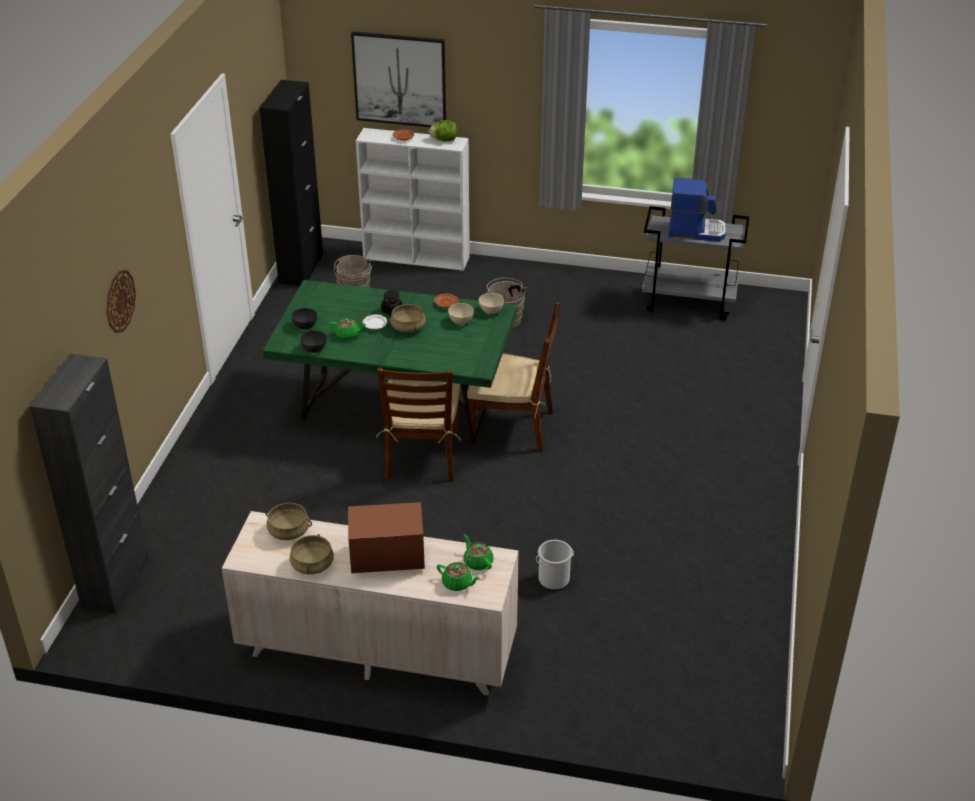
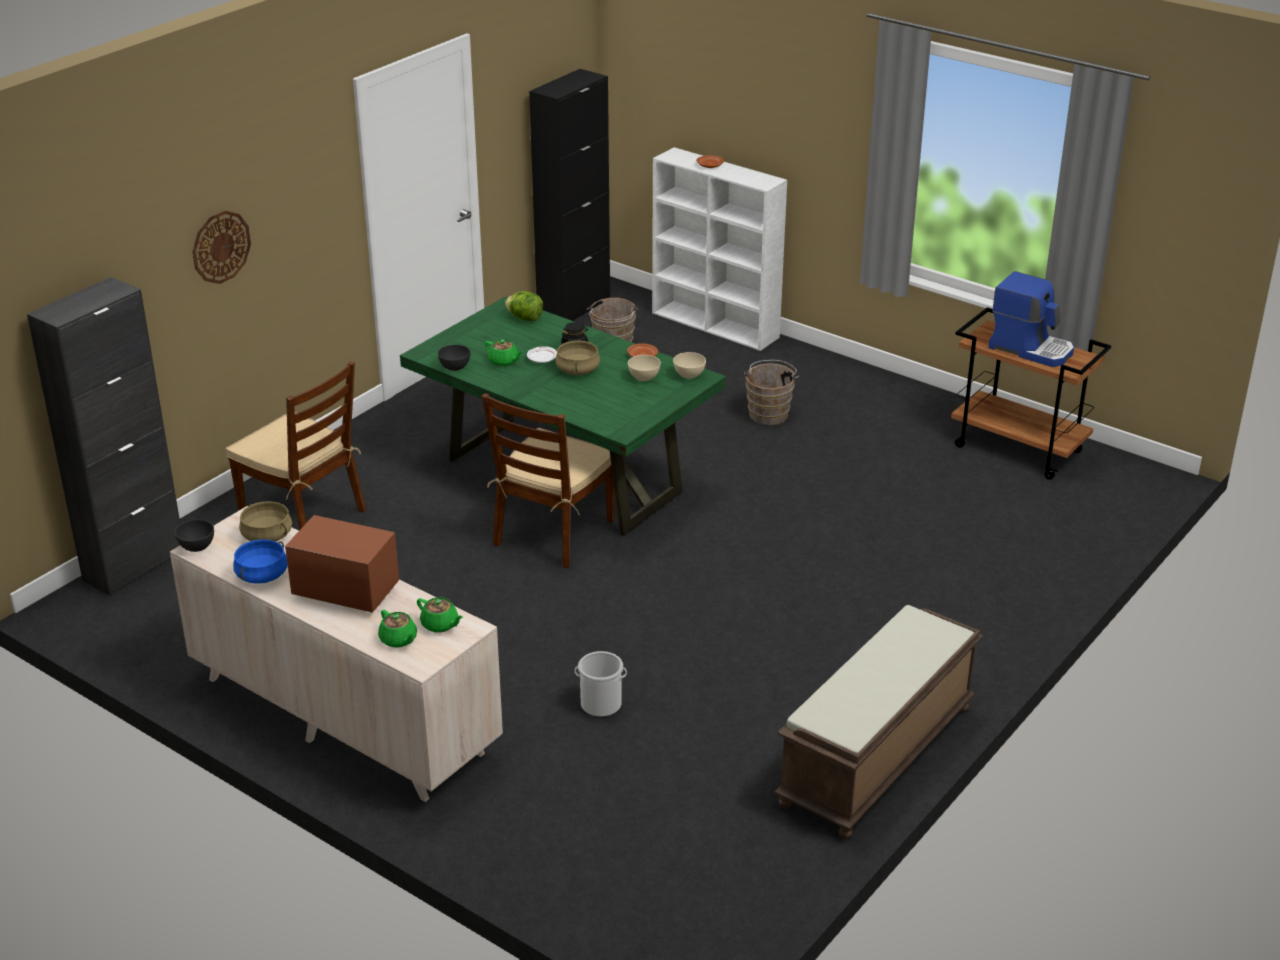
camera: 25 degrees right, 5 degrees down
beige cooking pot [290,534,334,575] -> blue cooking pot [233,539,288,584]
grey bowl [291,308,317,330] -> grey bowl moved to [175,520,214,552]
picture [351,31,446,127] -> none
lettuce [429,120,457,141] -> lettuce moved to [505,291,543,321]
green teapot [464,535,493,570] -> green teapot turned 135 degrees clockwise [417,597,463,633]
brown chair [467,302,560,451] -> brown chair moved to [226,361,366,530]
grey cart [642,206,749,320] -> brown cart [951,307,1111,480]
none -> brown bench [774,605,982,839]

